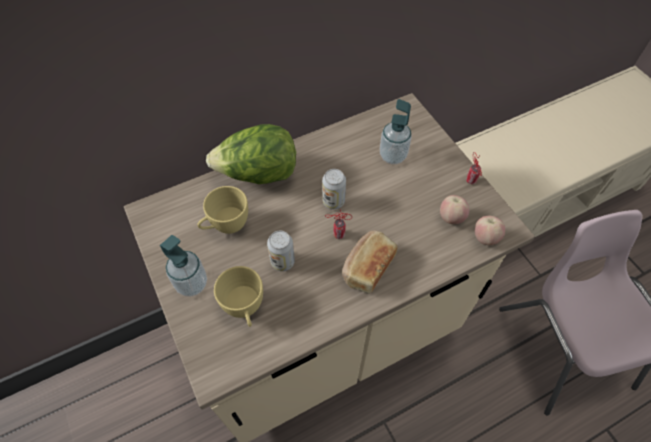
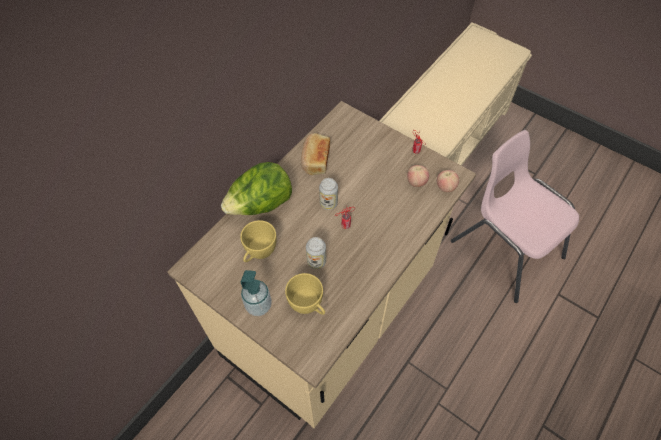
camera: 25 degrees left, 0 degrees up
bread [342,230,398,293] -> bread moved to [301,133,330,175]
soap dispenser [380,99,412,164] -> none

